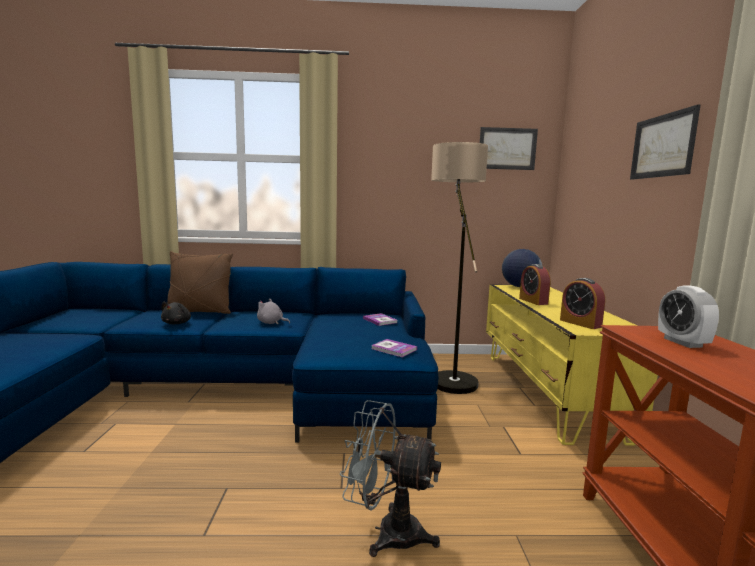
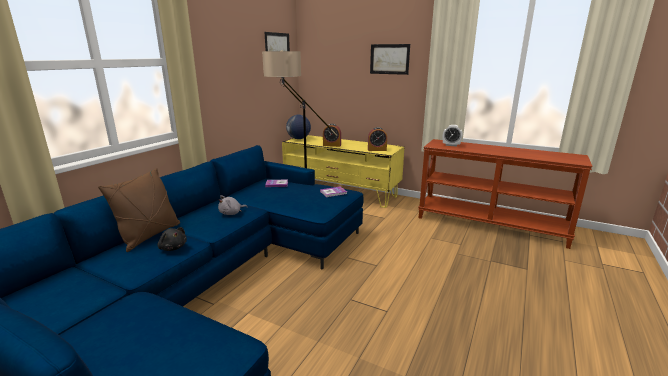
camera: 60 degrees left, 10 degrees up
grey fan [340,400,441,557] -> none

